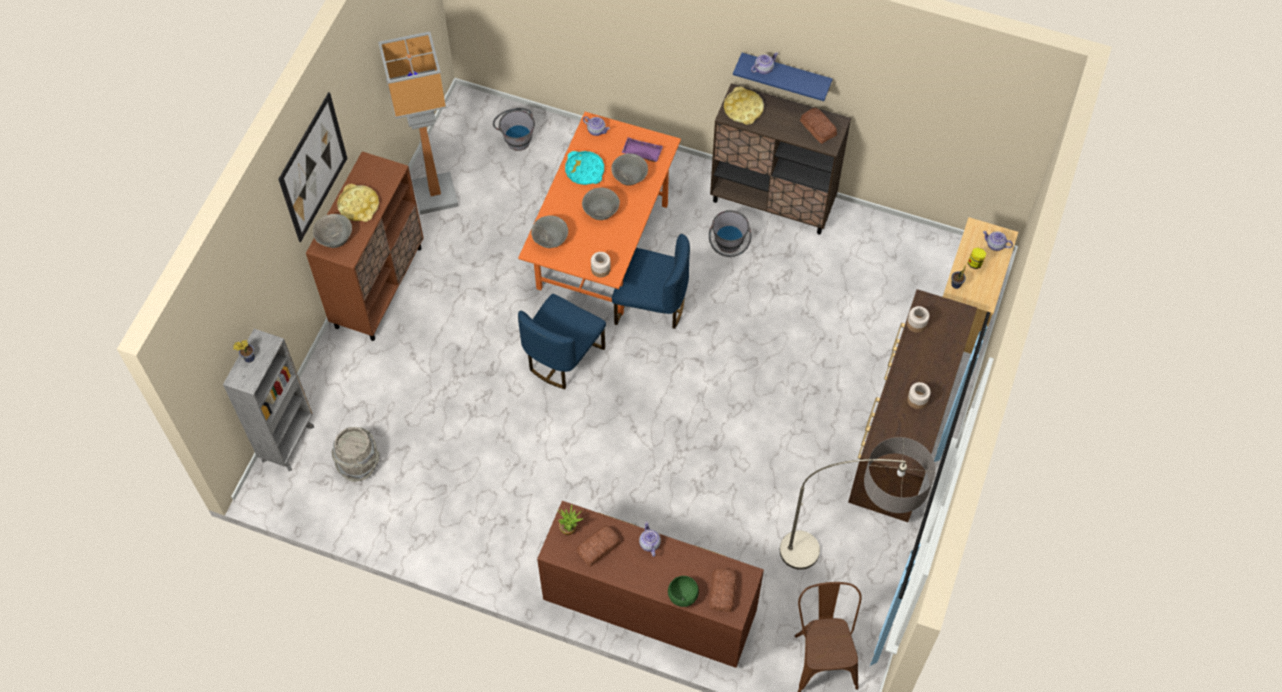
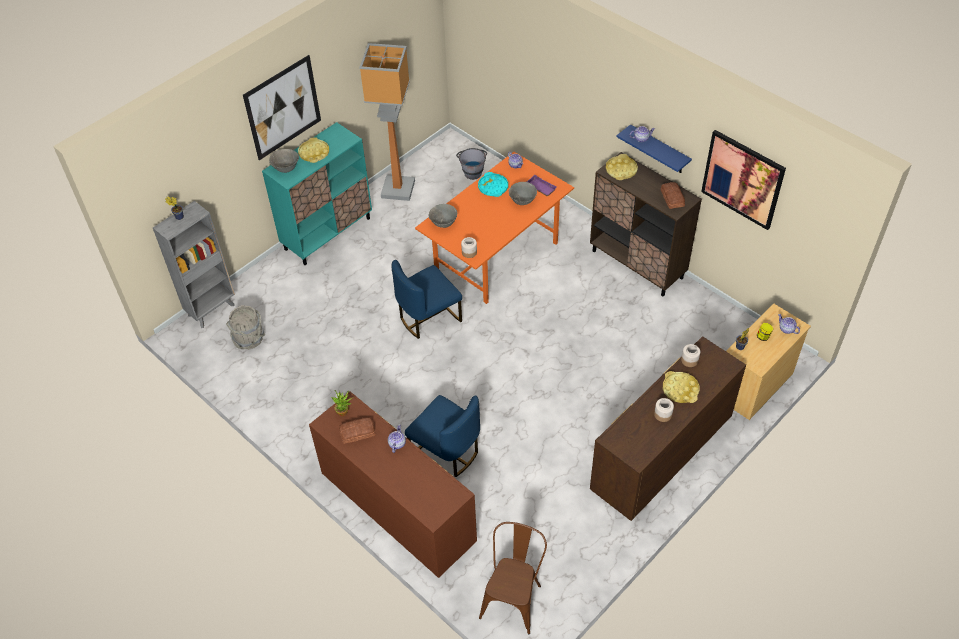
camera: 25 degrees right, 10 degrees down
brown cabinet [306,151,424,341] -> turquoise cabinet [262,122,372,265]
grey bowl [582,188,620,220] -> none
blue chair [612,234,690,329] -> blue chair moved to [405,395,480,477]
green bowl [668,576,699,607] -> none
grey bucket [709,210,752,257] -> none
bread [709,569,736,612] -> none
floor lamp [780,437,936,570] -> none
none -> yellow tray [663,371,699,403]
none -> picture [701,130,786,230]

